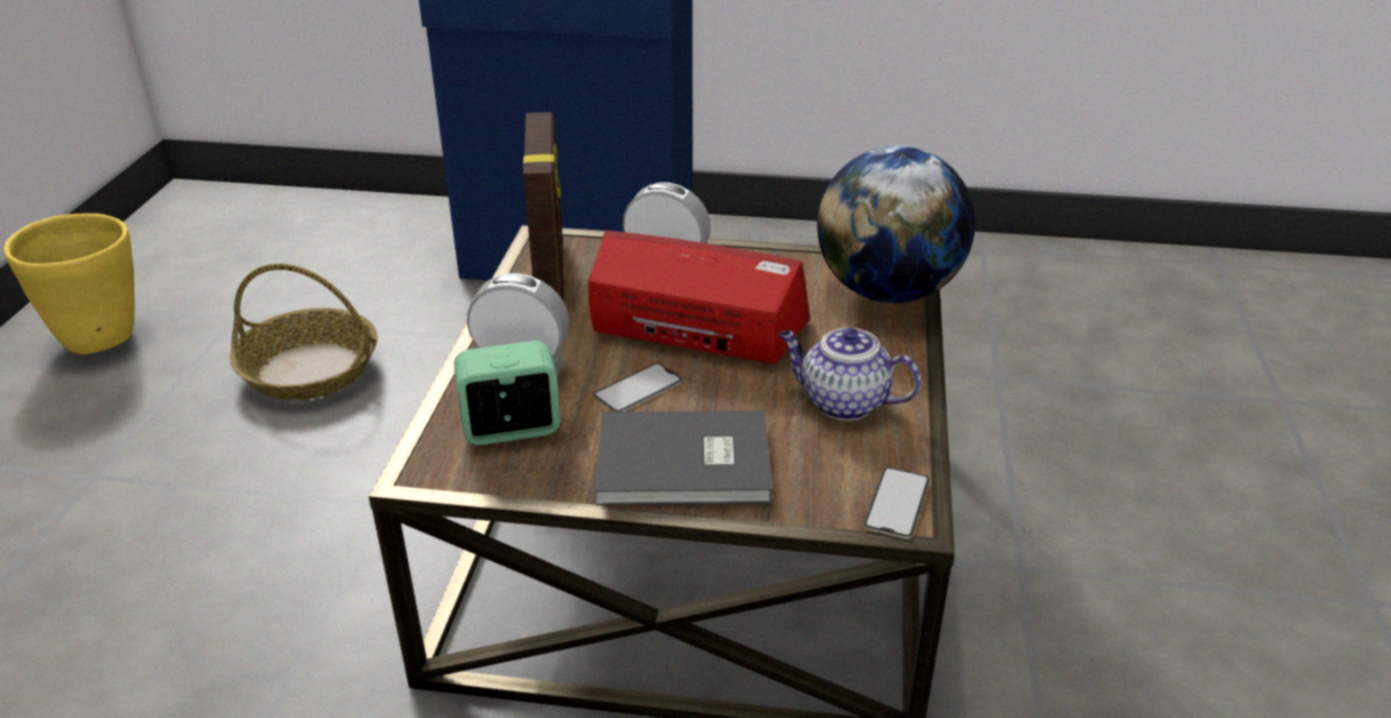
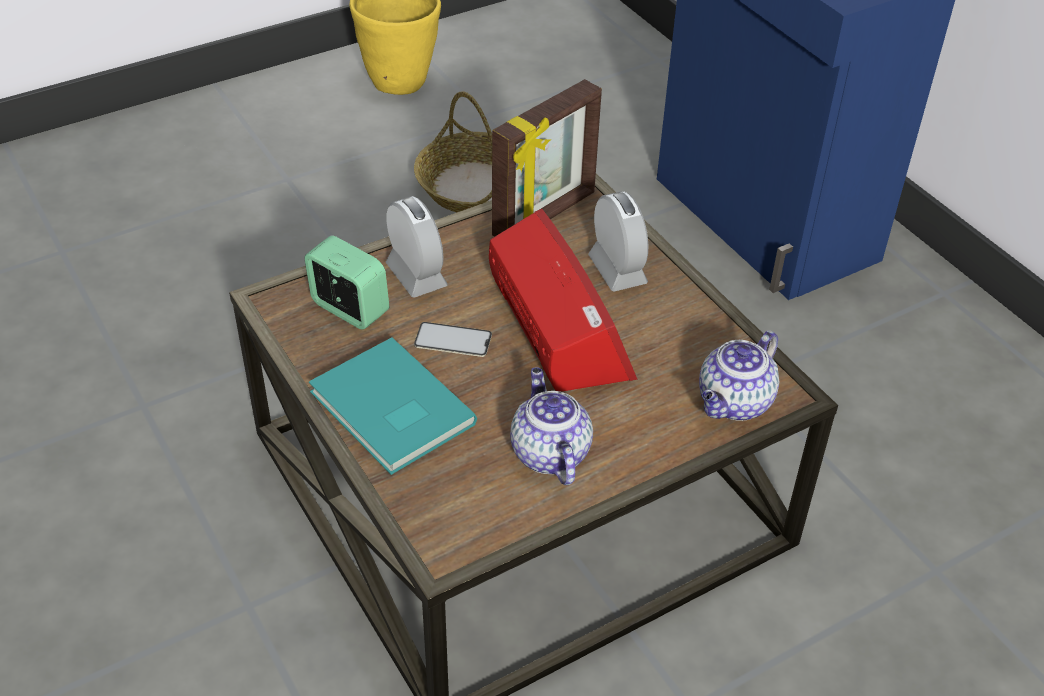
camera: 50 degrees right, 10 degrees up
grey book [595,411,773,505] -> turquoise book [309,337,477,475]
globe [817,146,975,303] -> teapot [699,330,779,421]
phone [863,467,930,539] -> none

